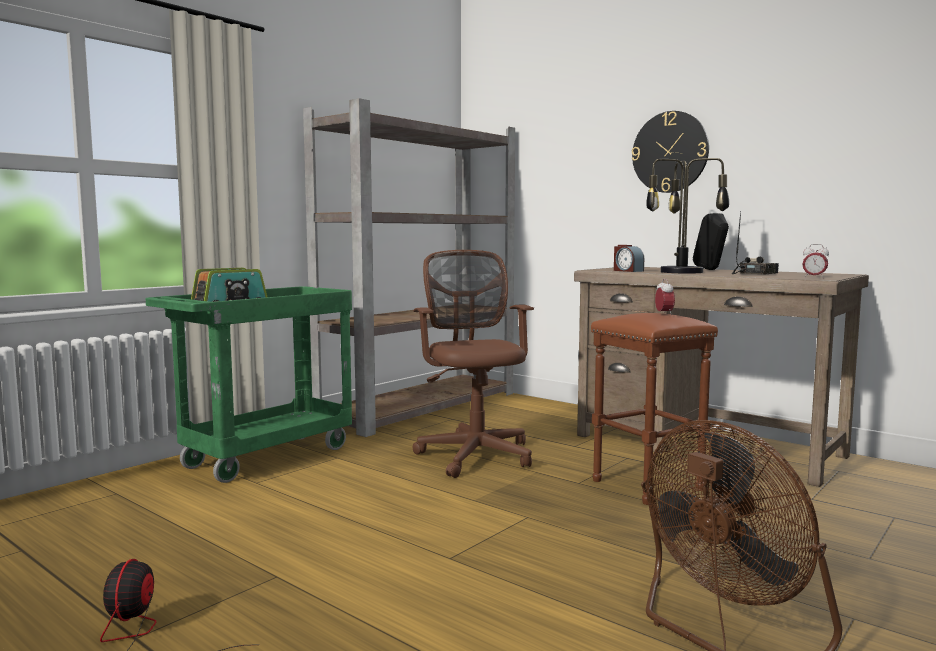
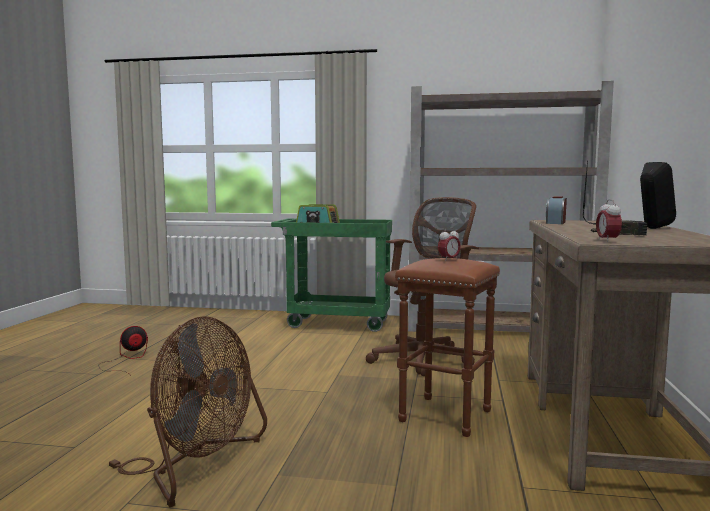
camera: 60 degrees right, 0 degrees up
wall clock [632,111,709,193] -> none
table lamp [646,158,729,273] -> none

